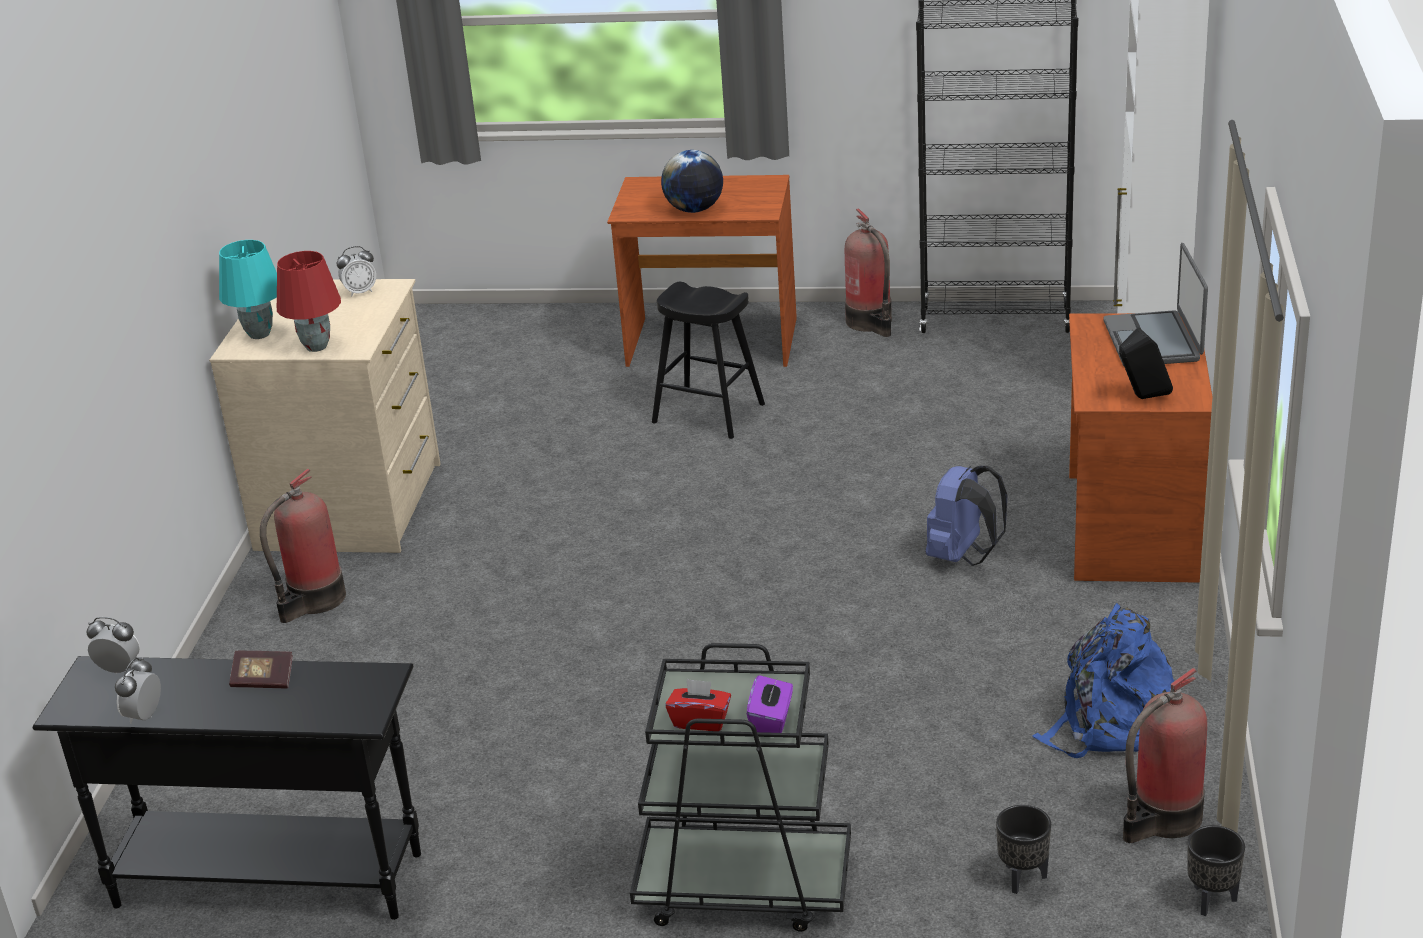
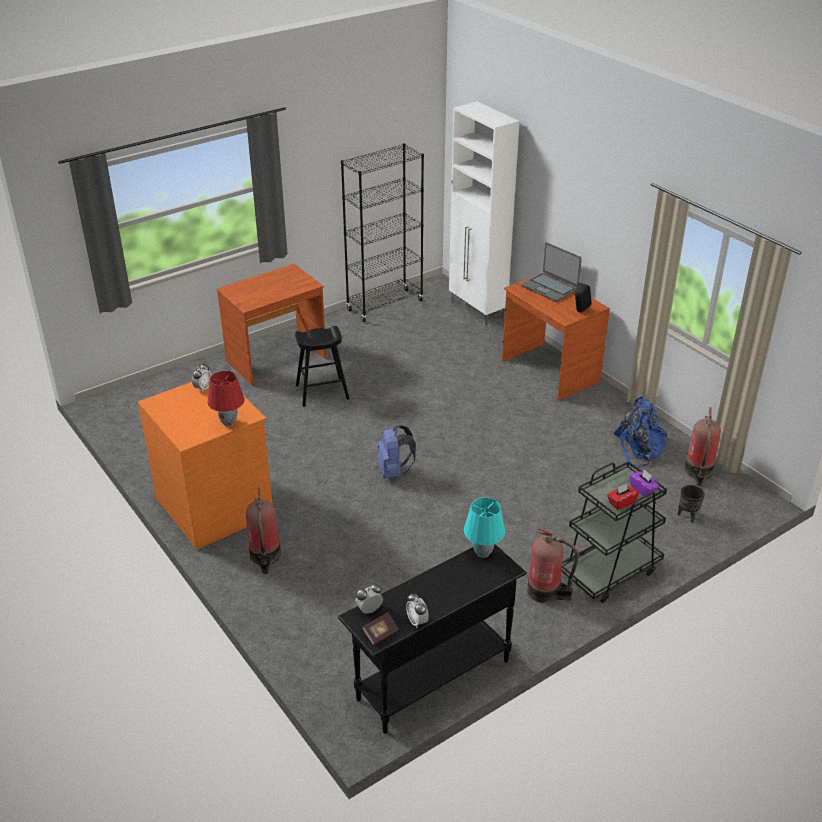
camera: 45 degrees left, 5 degrees up
beige dresser [209,279,441,553] -> orange dresser [138,374,272,550]
turquoise table lamp [219,240,277,339] -> turquoise table lamp moved to [464,498,505,558]
book [229,651,293,689] -> book moved to [362,612,399,645]
globe [661,150,723,213] -> none
fire extinguisher [845,208,892,337] -> fire extinguisher moved to [527,527,579,603]
blue backpack [926,466,1008,566] -> blue backpack moved to [377,425,416,478]
black planter [1187,825,1245,916] -> none

